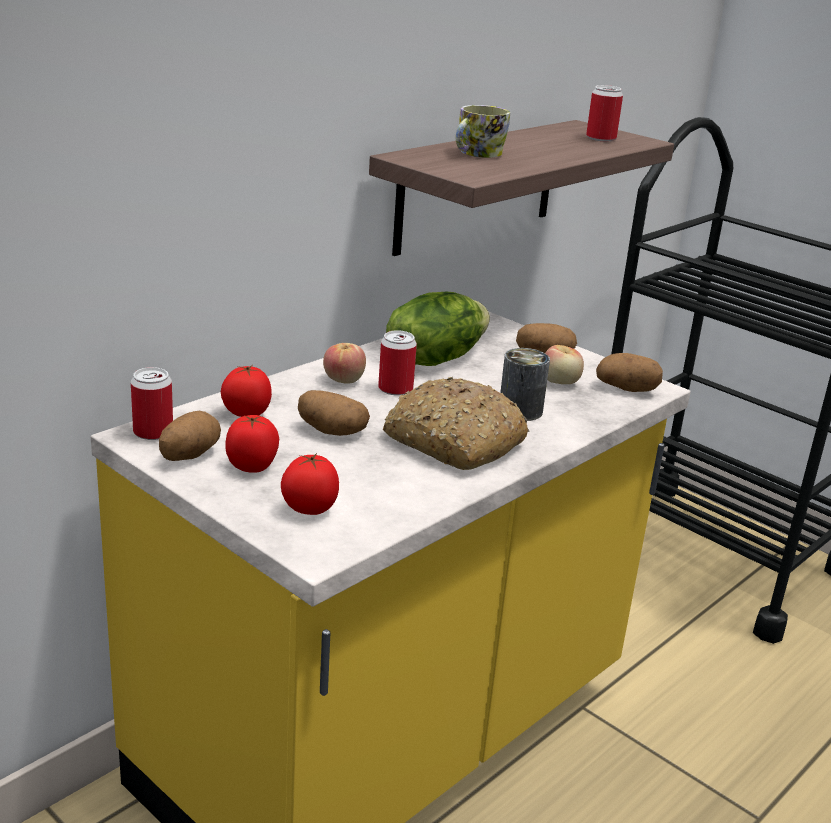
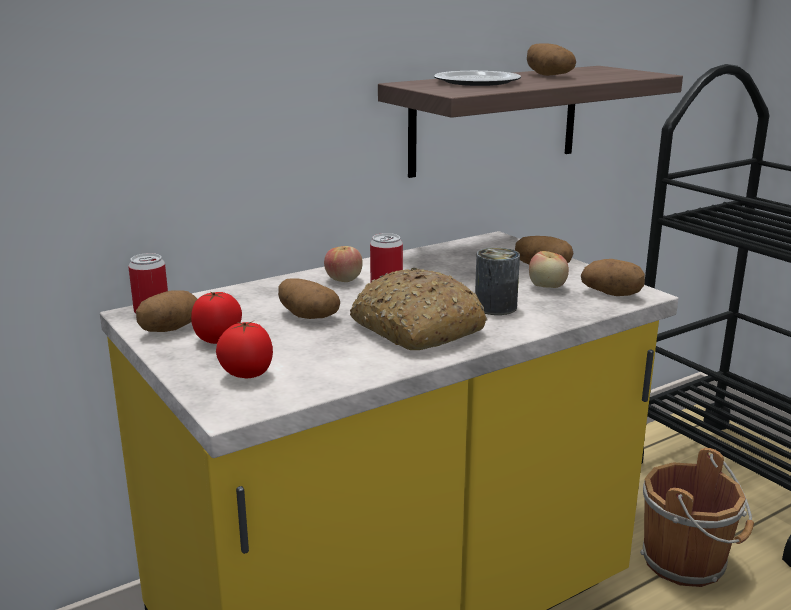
camera: 15 degrees right, 5 degrees down
tomato [221,365,272,417] -> none
lettuce [386,292,490,366] -> none
mug [456,105,510,158] -> plate [434,71,521,86]
can [586,85,623,142] -> none
none -> potato [527,43,576,76]
none -> brown bucket [640,448,754,587]

